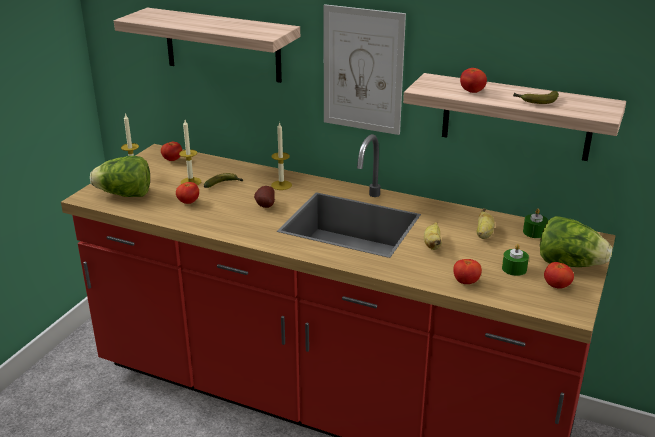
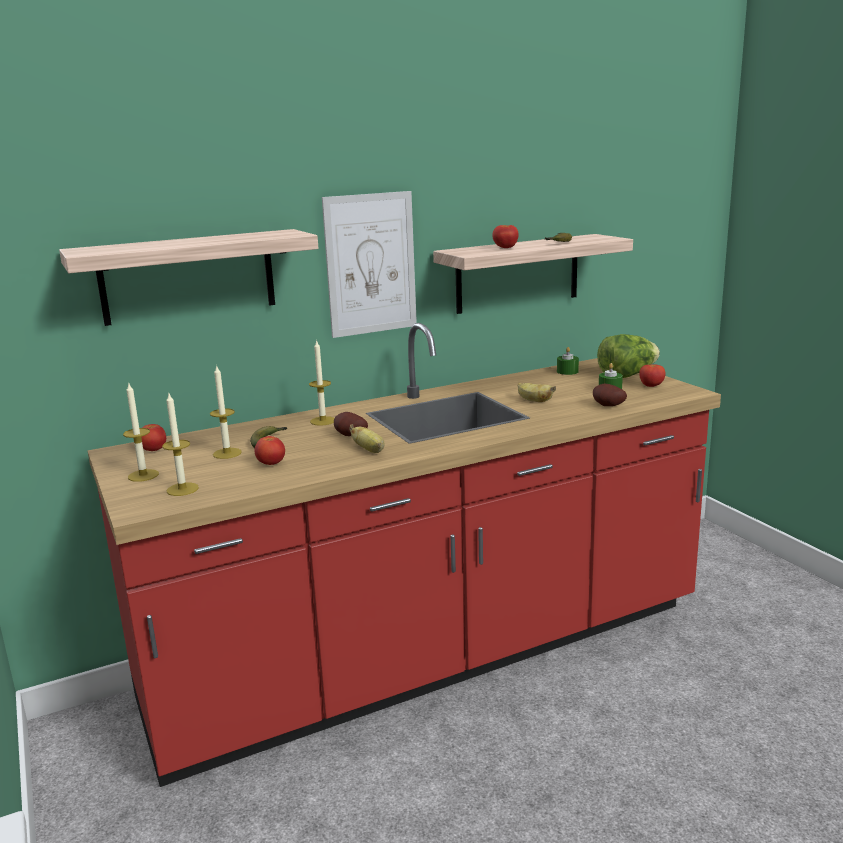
camera: 50 degrees left, 10 degrees down
lettuce [90,156,150,197] -> candle [162,394,199,496]
tomato [453,259,482,284] -> potato [593,384,627,406]
banana [477,208,495,239] -> banana moved to [349,424,385,453]

